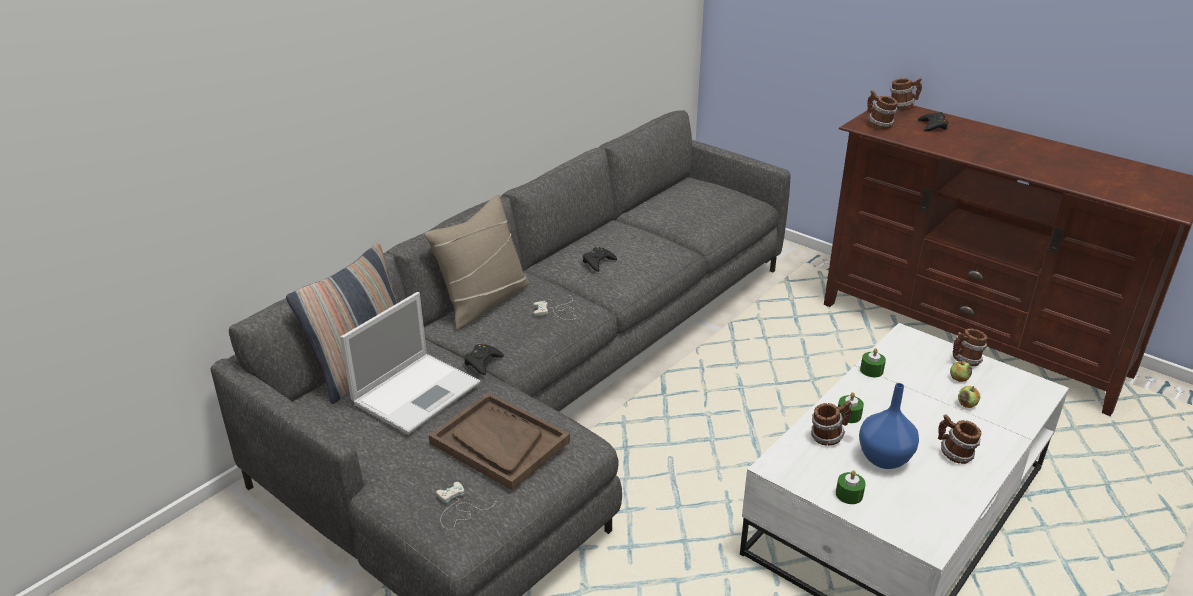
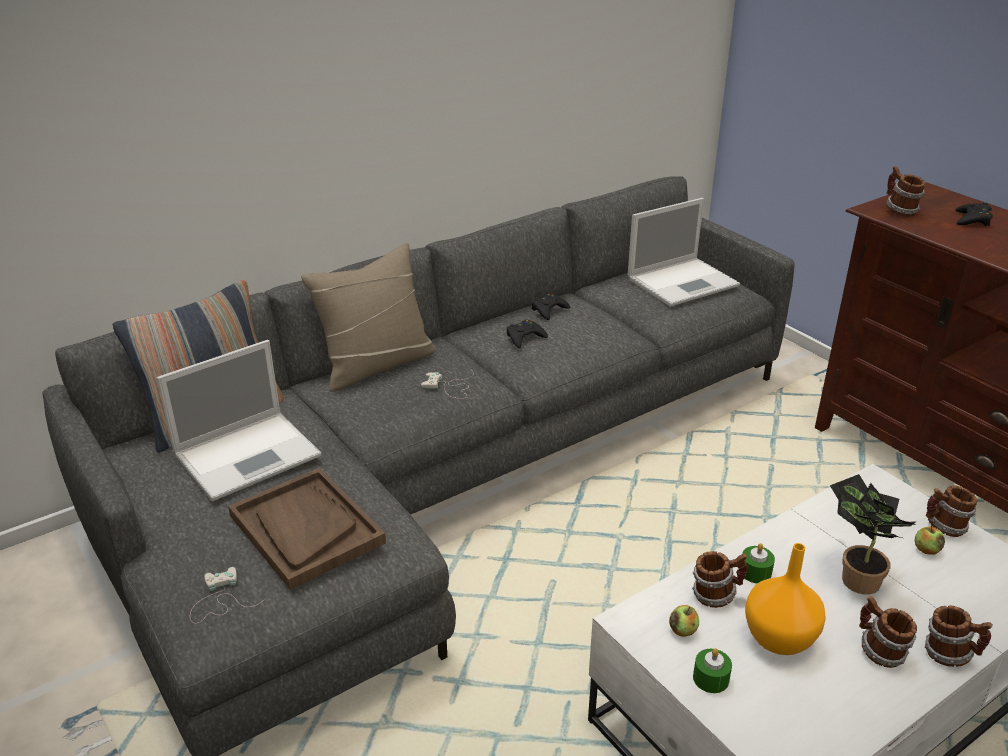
camera: 15 degrees right, 0 degrees up
black game controller [464,344,504,375] -> black game controller moved to [532,293,570,320]
blue vase [859,383,919,469] -> orange vase [745,543,826,655]
green candle [860,348,886,377] -> none
mug [890,78,922,109] -> mug moved to [925,605,993,667]
apple [958,386,980,408] -> apple moved to [669,605,699,637]
none -> laptop [628,198,740,307]
none -> potted plant [830,474,917,595]

